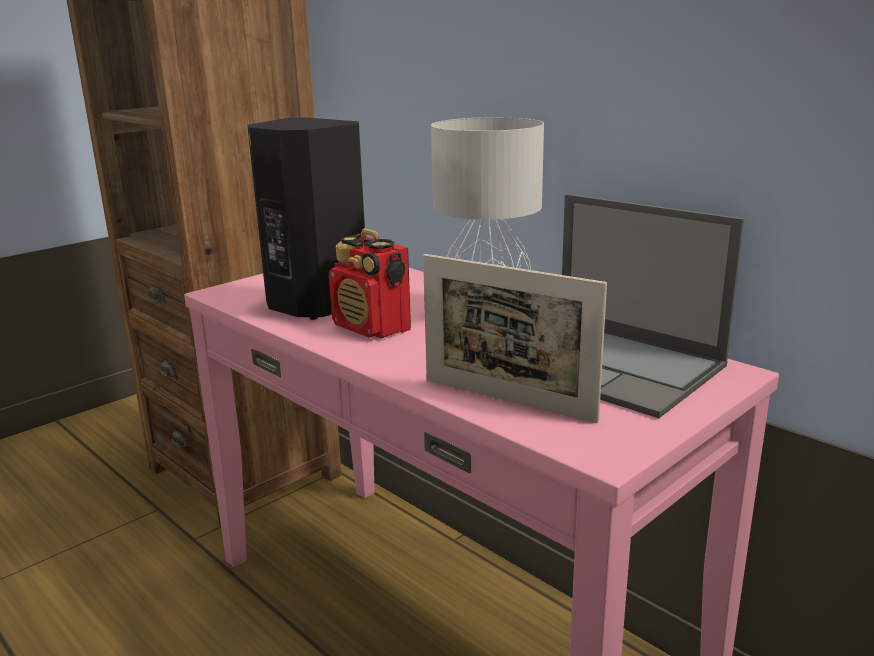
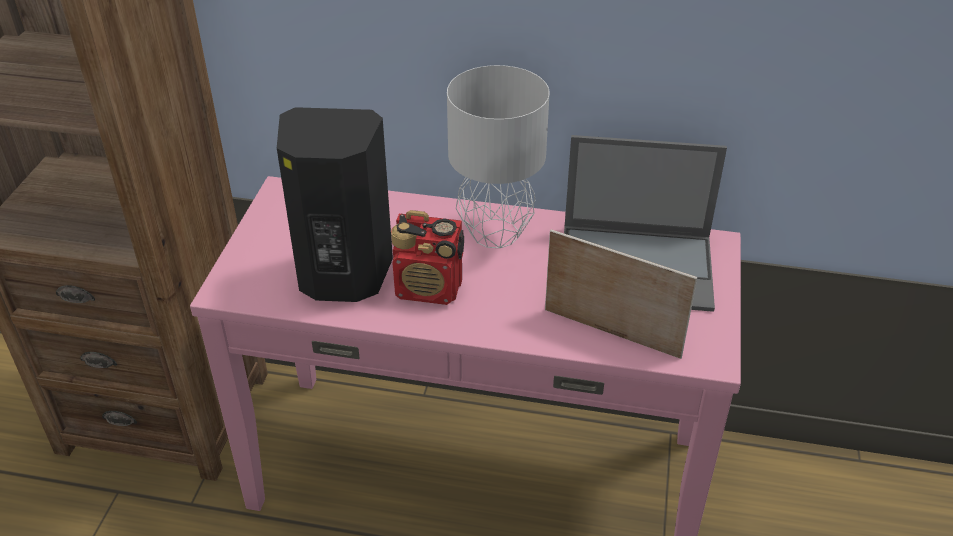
camera: 35 degrees left, 20 degrees up
picture frame [423,254,607,423] -> picture frame turned 150 degrees counterclockwise [545,229,697,359]

